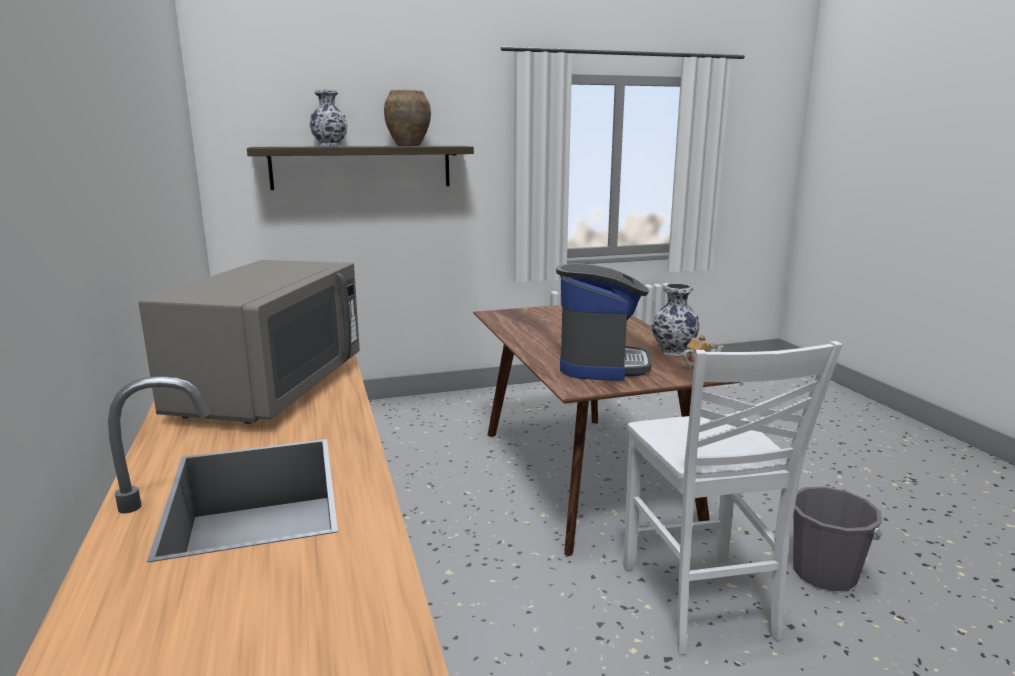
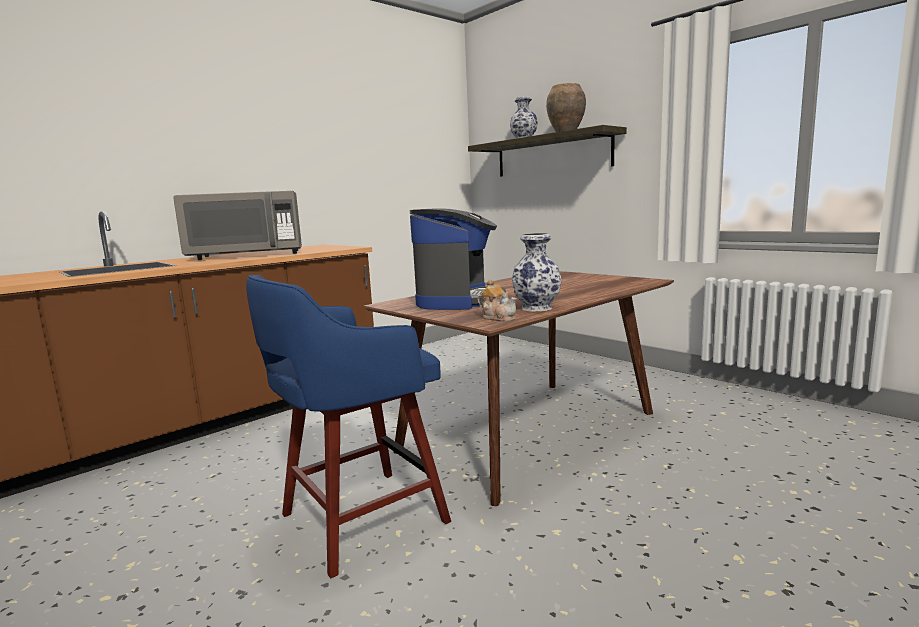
camera: 65 degrees right, 5 degrees down
coffee machine [556,263,652,381] -> coffee machine turned 60 degrees counterclockwise [410,208,506,310]
white chair [623,341,842,655] -> blue stool [246,275,451,578]
grey bucket [793,487,882,591] -> none

